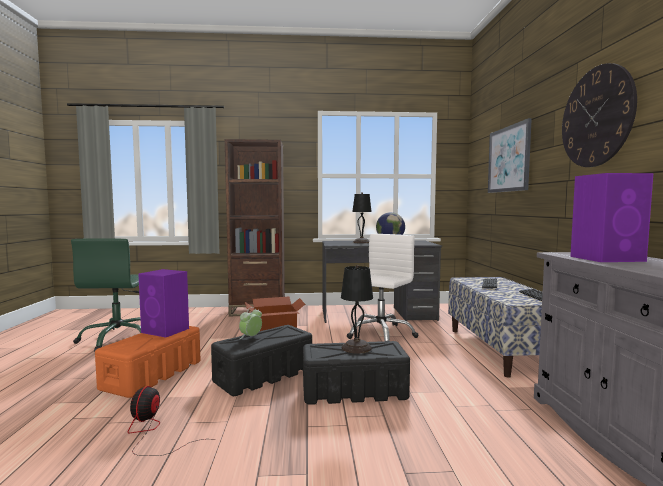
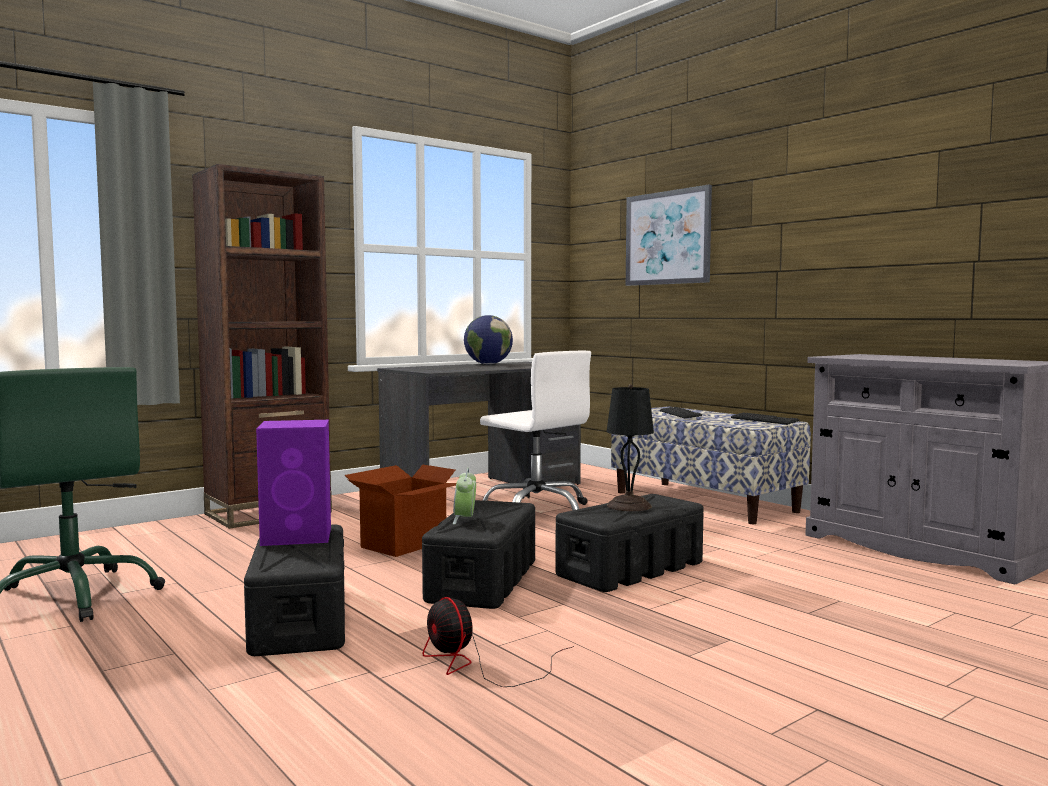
camera: 35 degrees left, 0 degrees up
orange storage box [95,326,200,398] -> black storage box [244,525,345,656]
white office chair [347,234,418,341] -> white office chair turned 135 degrees clockwise [480,351,591,510]
black table lamp [352,192,372,243] -> none
wall clock [562,63,637,167] -> none
purple speaker [570,173,653,262] -> none

